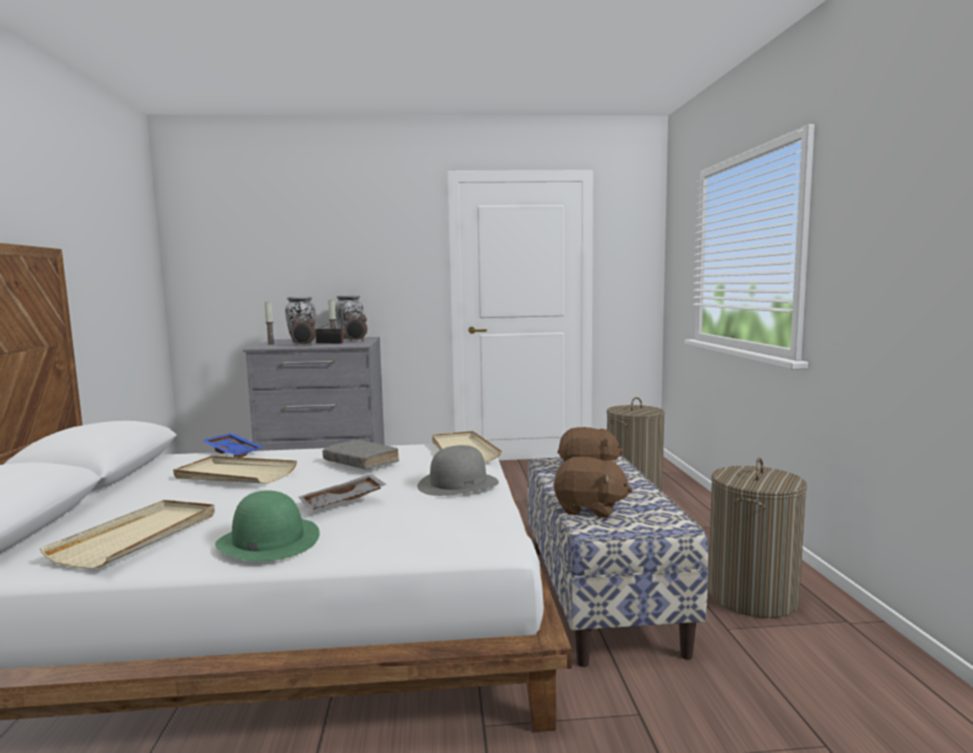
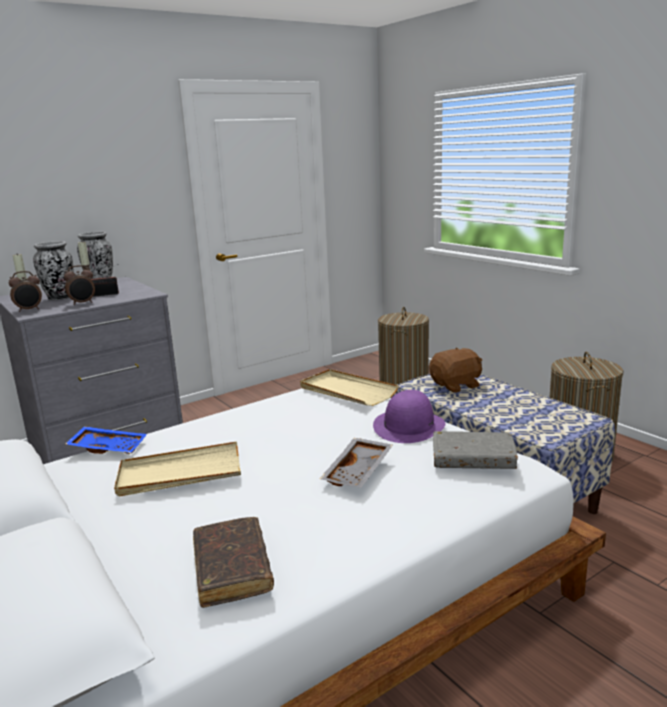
camera: 30 degrees left, 10 degrees up
beige tray [40,500,215,569] -> brown book [193,517,274,608]
green hat [215,490,320,561] -> none
grey book [323,439,399,469] -> grey book moved to [433,431,518,469]
alarm clock [345,311,367,341] -> alarm clock moved to [9,271,42,312]
grey hat [417,445,499,496] -> purple hat [373,390,445,443]
brown plush toy [554,457,633,518] -> none

